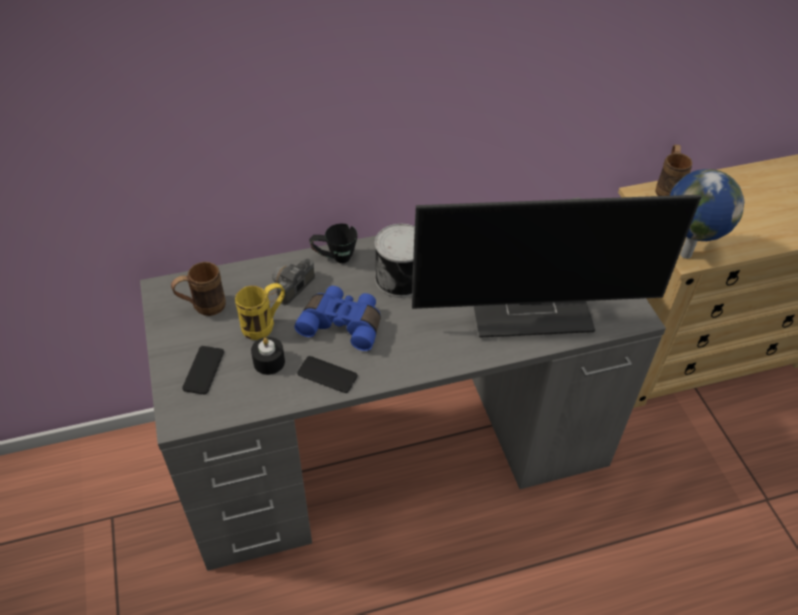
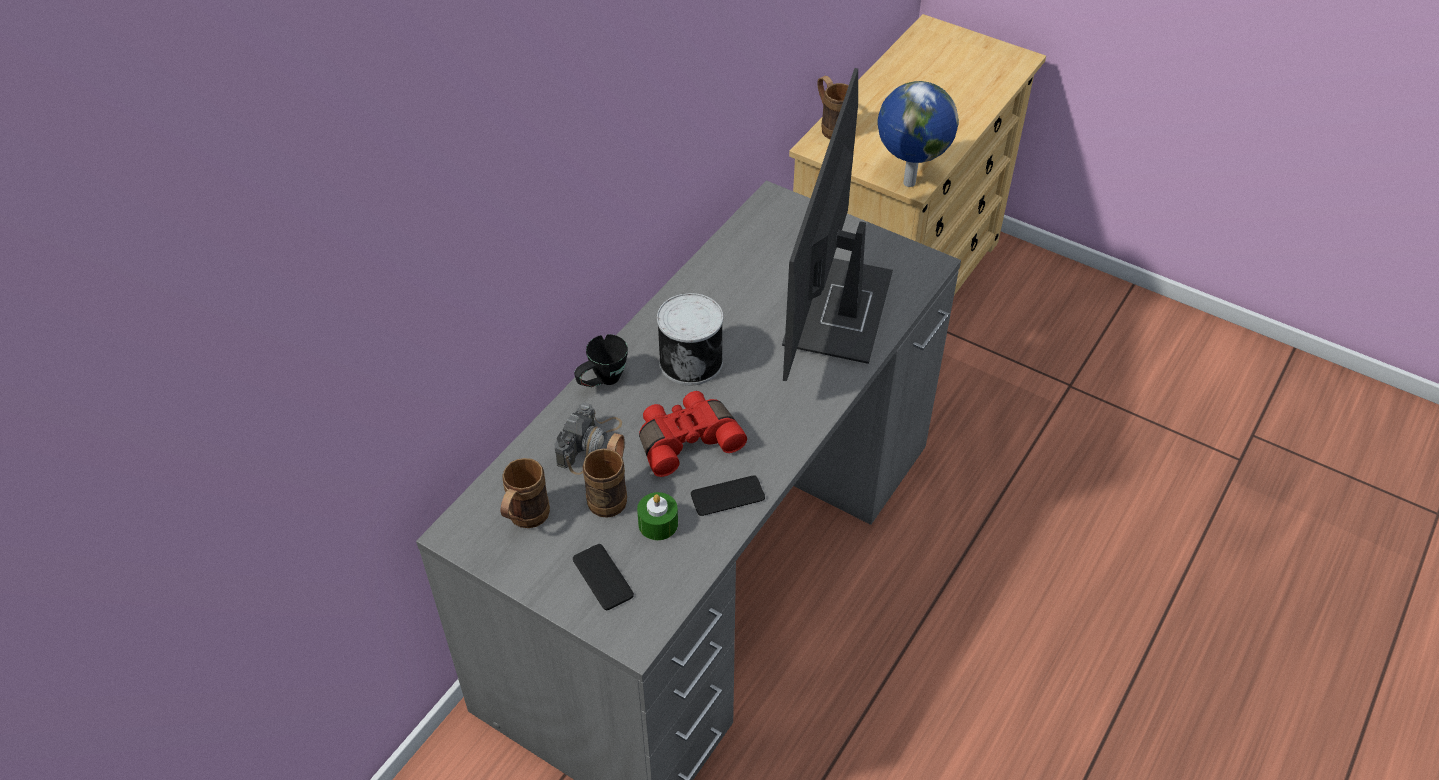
camera: 40 degrees left, 0 degrees up
yellow mug [235,283,285,340] -> brown mug [583,433,627,518]
black candle [251,337,285,375] -> green candle [637,492,678,540]
camera [268,258,315,305] -> camera turned 150 degrees counterclockwise [554,403,622,475]
blue binoculars [294,286,381,351] -> red binoculars [639,391,747,477]
monitor [412,195,701,338] -> monitor turned 150 degrees clockwise [782,68,893,382]

